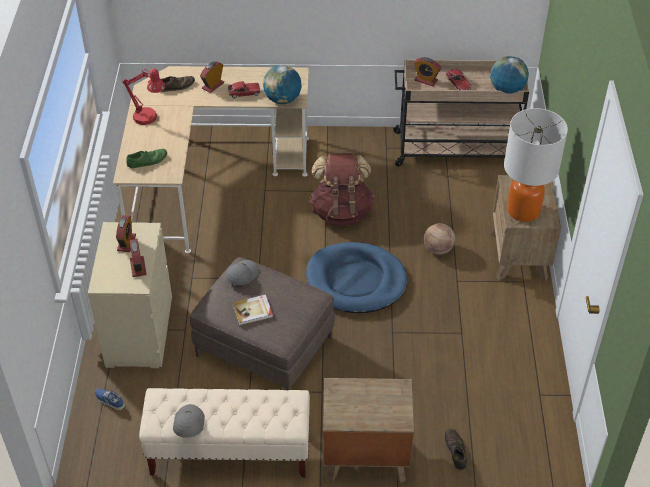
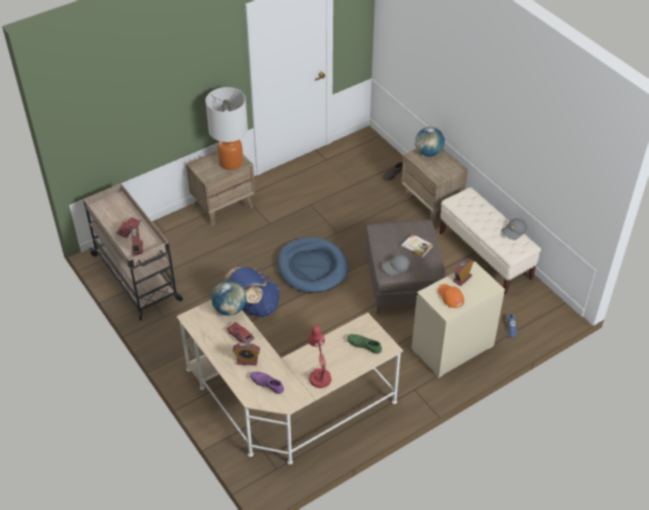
camera: 125 degrees left, 0 degrees up
alarm clock [116,215,136,252] -> orange cap [438,284,464,308]
brown shoe [161,76,195,92] -> purple shoe [250,371,284,394]
brown backpack [309,153,374,226] -> blue backpack [224,267,280,317]
basketball [424,223,455,255] -> none
globe [490,56,529,94] -> globe moved to [415,127,445,157]

